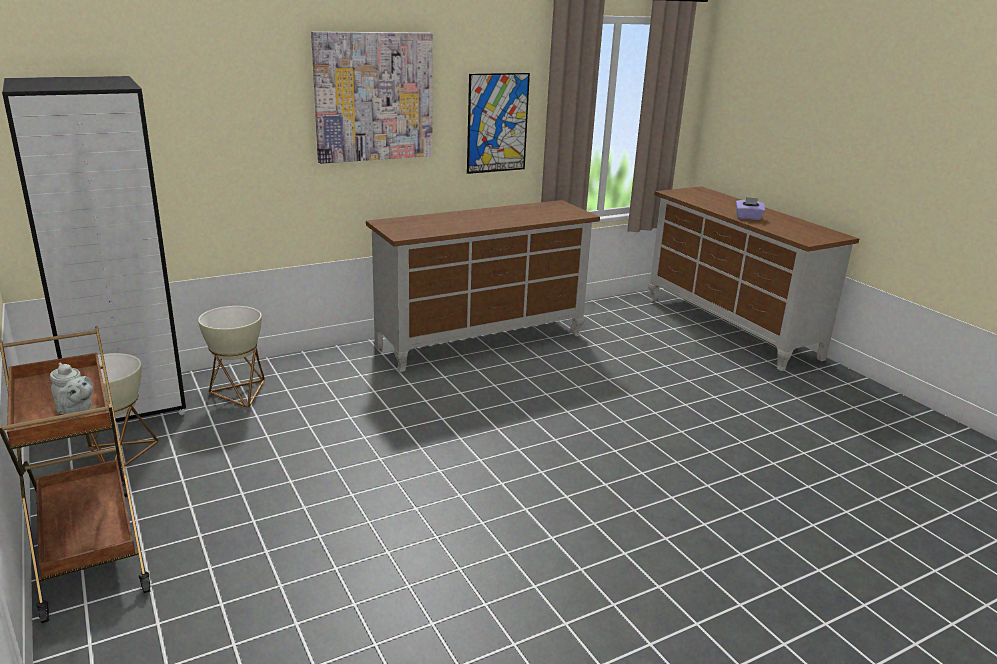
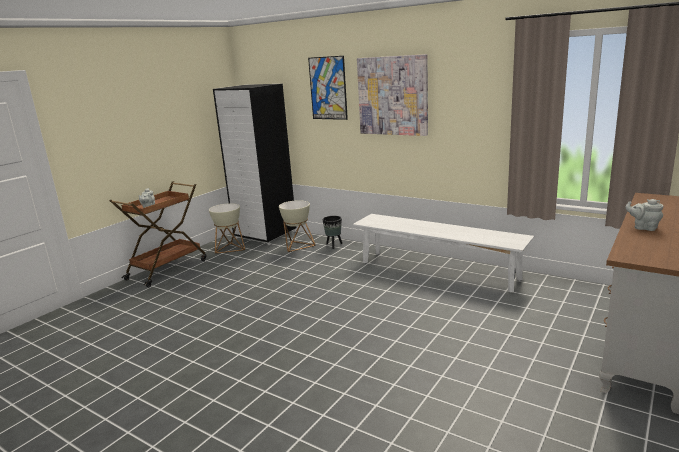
camera: 65 degrees right, 5 degrees down
brown dresser [366,200,600,372] -> white bench [353,214,534,292]
picture [467,73,530,174] -> picture moved to [308,56,348,120]
purple tissue box [736,197,765,220] -> grey teapot [626,199,663,231]
none -> black planter [323,216,342,249]

